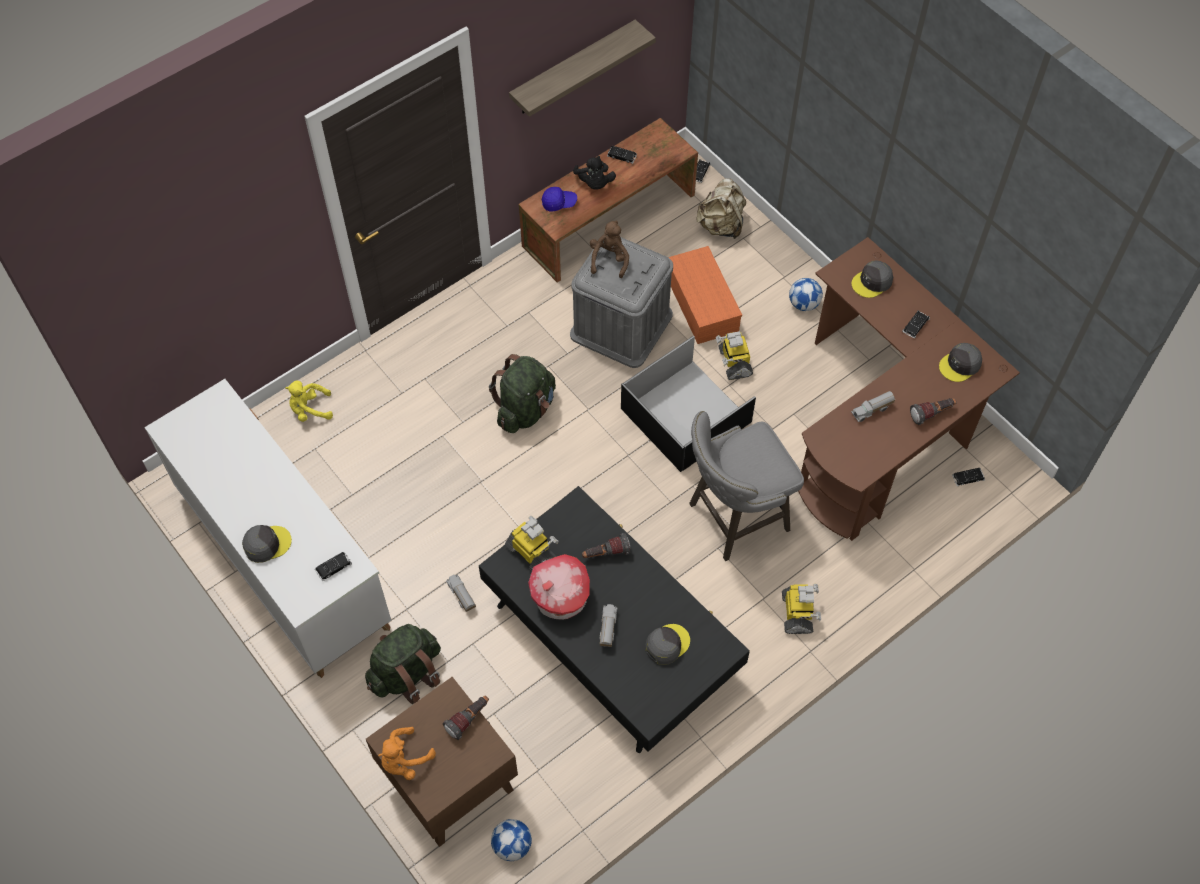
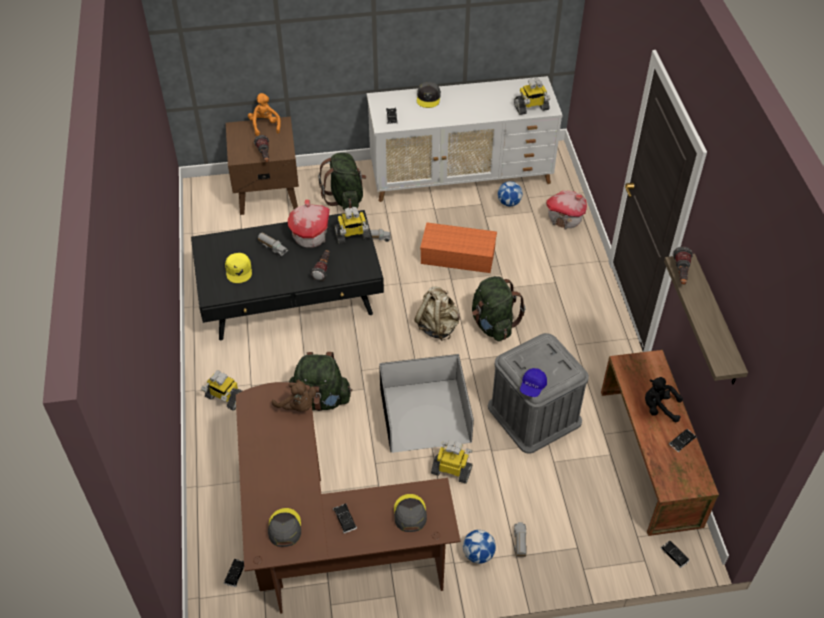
camera: 120 degrees right, 10 degrees down
yellow plush toy [285,380,333,422] -> toy house [546,191,587,229]
football [491,819,532,861] -> football moved to [498,181,523,206]
blue cap [542,187,577,211] -> blue cap moved to [520,368,547,397]
brown plush toy [590,221,629,278] -> brown plush toy moved to [272,379,316,412]
grey cap [645,624,690,665] -> yellow cap [225,253,252,283]
orange storage box [668,246,742,344] -> orange storage box moved to [420,222,497,273]
grey stool [689,411,804,561] -> green backpack [289,352,352,411]
beige backpack [696,178,746,239] -> beige backpack moved to [415,286,460,341]
toy truck [851,391,895,422] -> toy truck moved to [514,522,527,557]
flashlight [910,398,957,425] -> flashlight moved to [673,247,693,284]
none -> toy robot [514,78,550,115]

